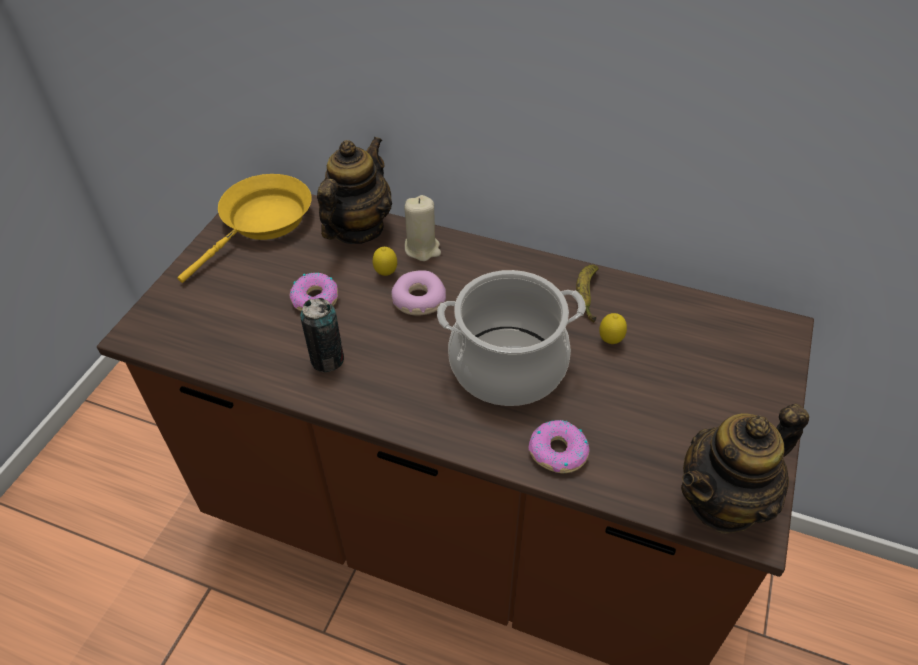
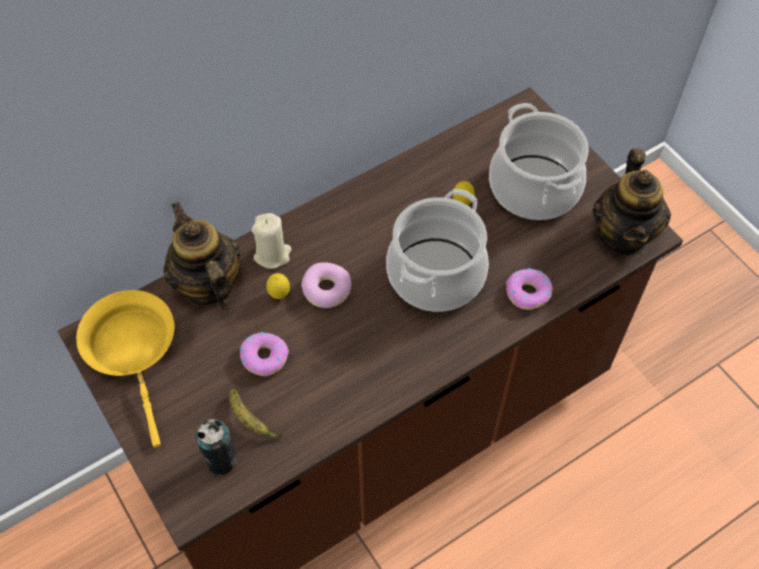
camera: 55 degrees left, 10 degrees up
can [300,298,344,372] -> can moved to [196,419,238,475]
banana [576,265,599,323] -> banana moved to [228,389,282,438]
none -> cooking pot [489,103,589,220]

